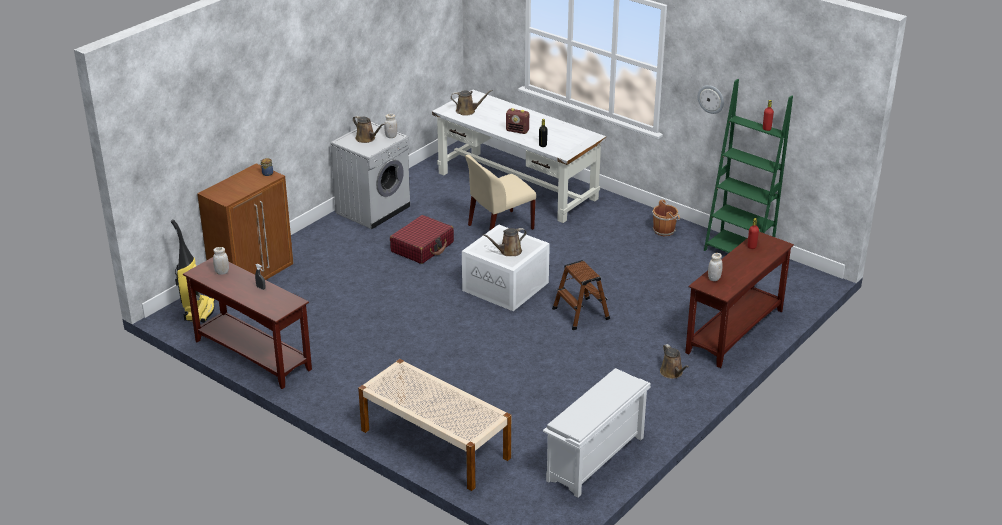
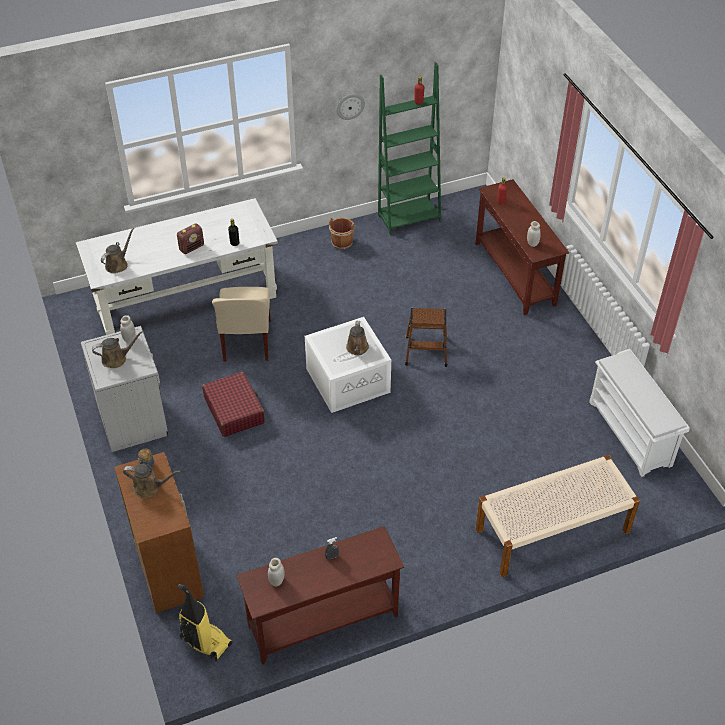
camera: 60 degrees left, 15 degrees up
brown watering can [660,344,689,379] -> brown watering can moved to [123,464,180,498]

